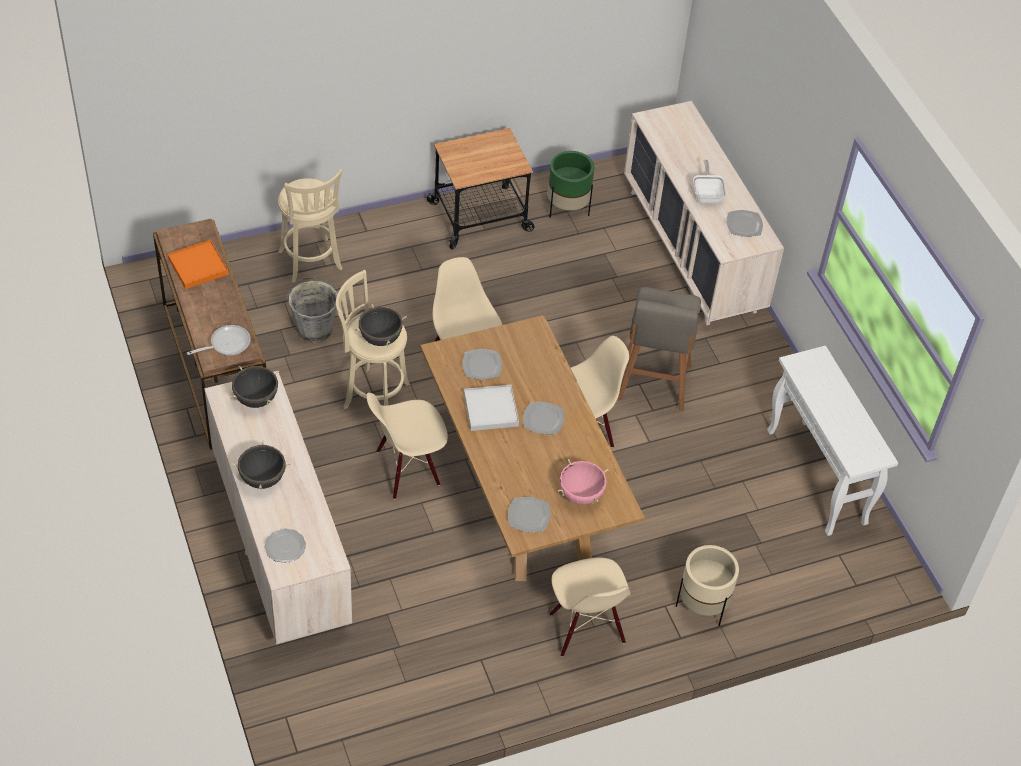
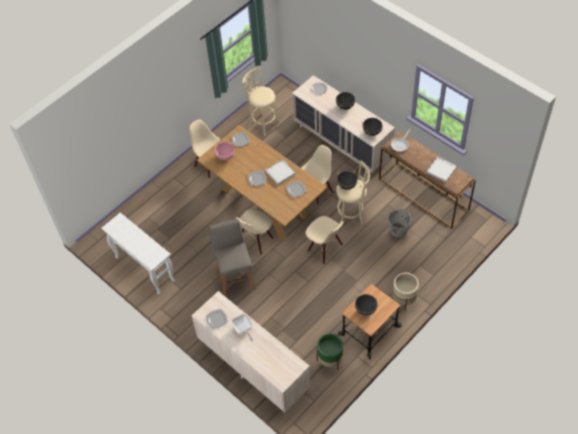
camera: 160 degrees right, 5 degrees up
orange tray [168,240,229,289] -> white tray [427,157,457,183]
beige stool [278,169,343,283] -> beige stool moved to [242,67,280,136]
beige planter [676,545,739,626] -> beige planter moved to [392,273,419,310]
none -> black cooking pot [355,294,378,316]

